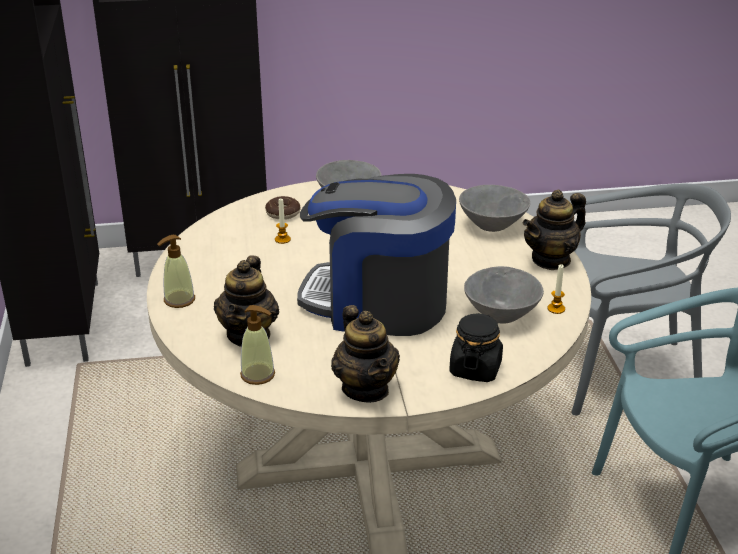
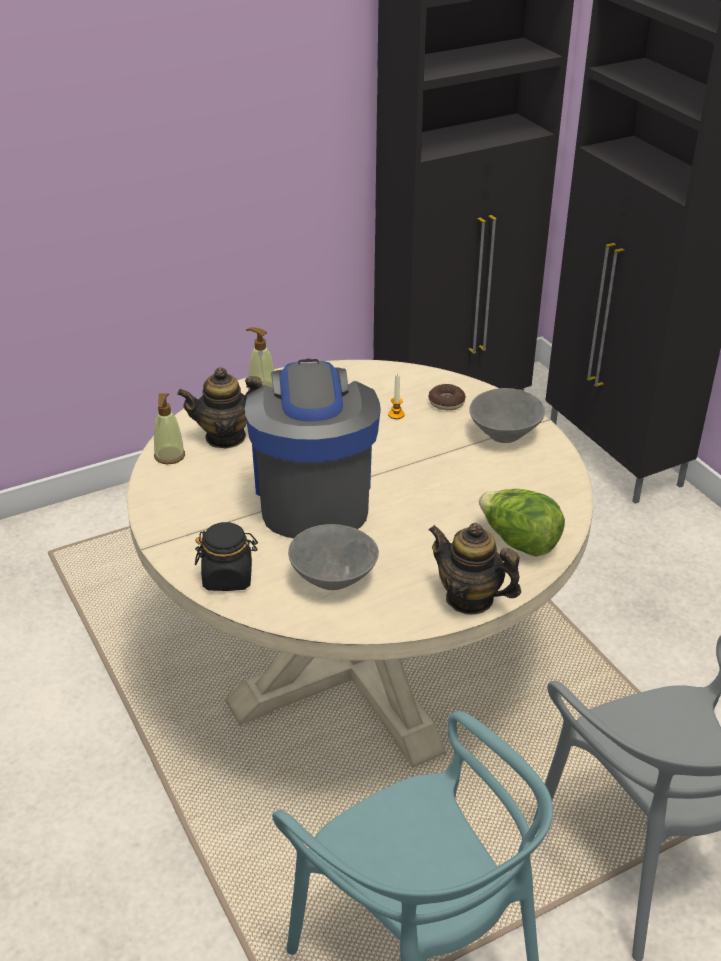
camera: 70 degrees right, 5 degrees up
teapot [331,305,400,403] -> none
grey bowl [459,185,530,232] -> lettuce [479,489,565,557]
candle [547,264,565,314] -> none

